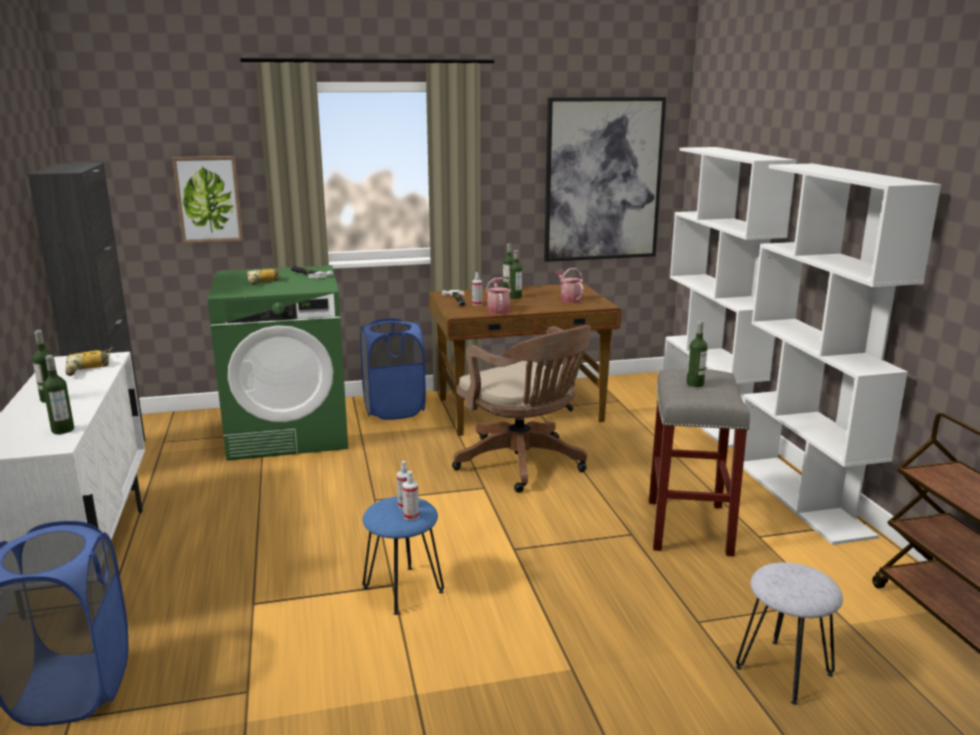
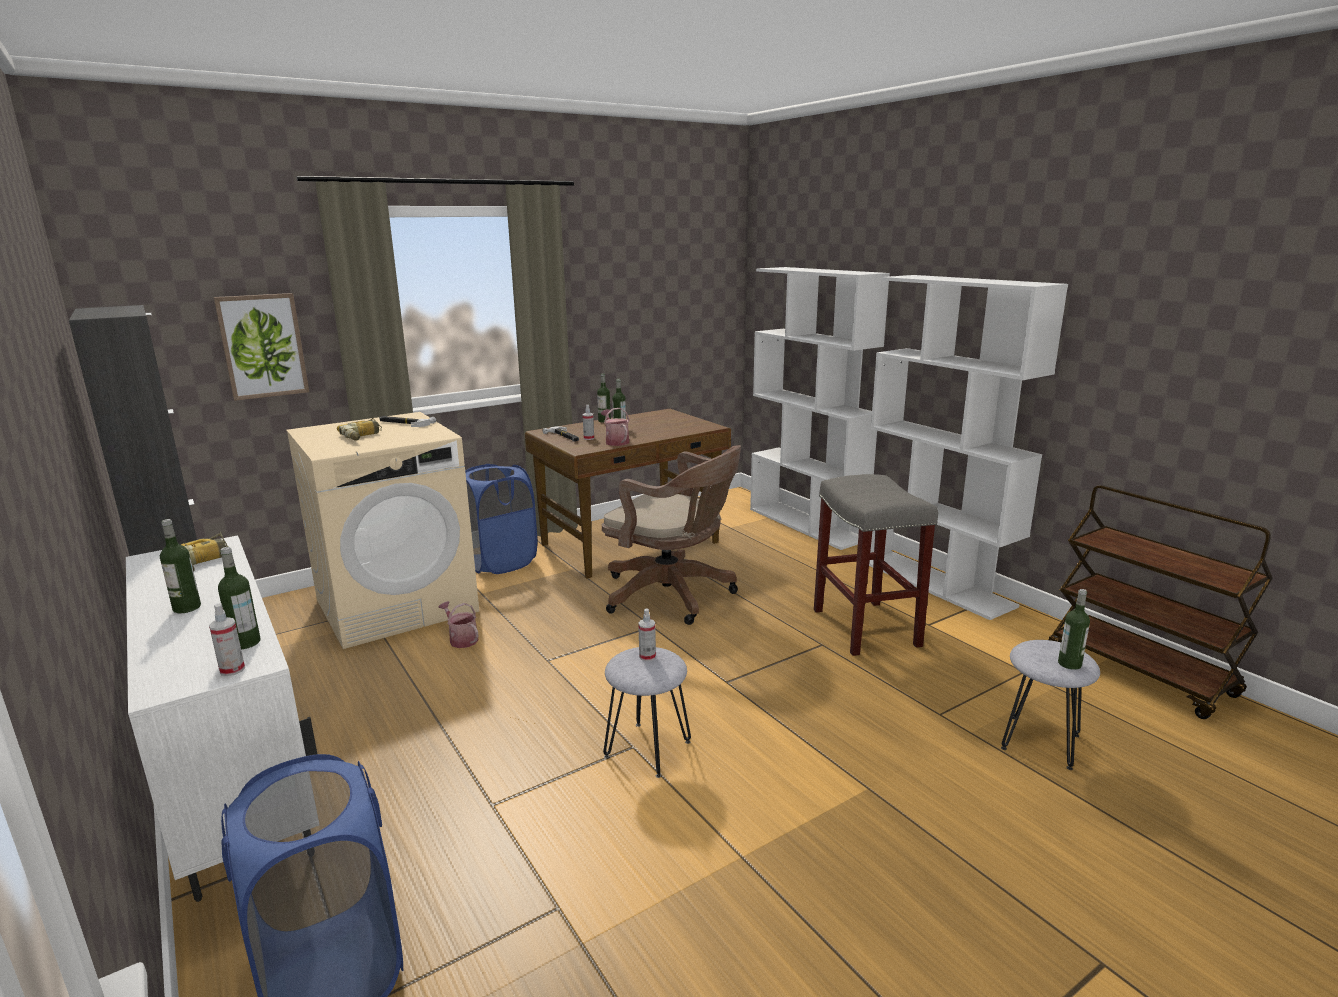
camera: 20 degrees left, 0 degrees up
green washing machine [208,265,348,461] -> beige washing machine [286,412,479,649]
blue stool [363,496,444,615] -> grey stool [603,647,691,778]
spray bottle [402,471,419,520] -> spray bottle moved to [209,603,245,676]
picture [544,97,666,262] -> none
watering can [555,268,584,303] -> watering can moved to [438,601,479,648]
bottle [686,321,708,387] -> bottle moved to [1058,589,1090,670]

